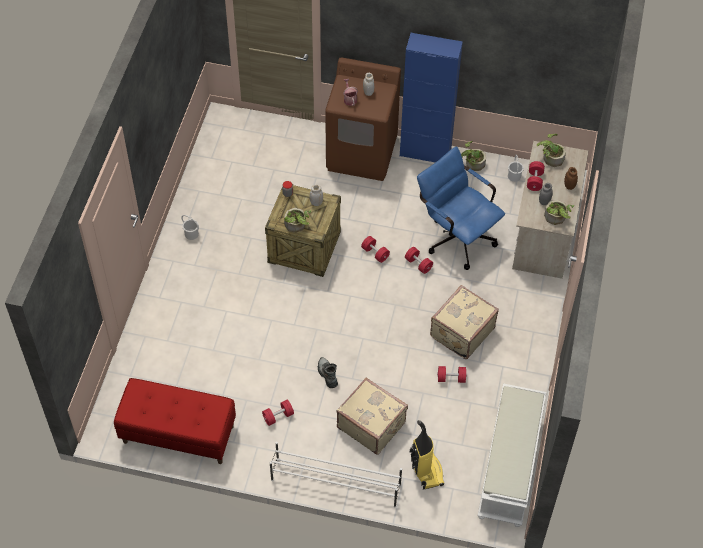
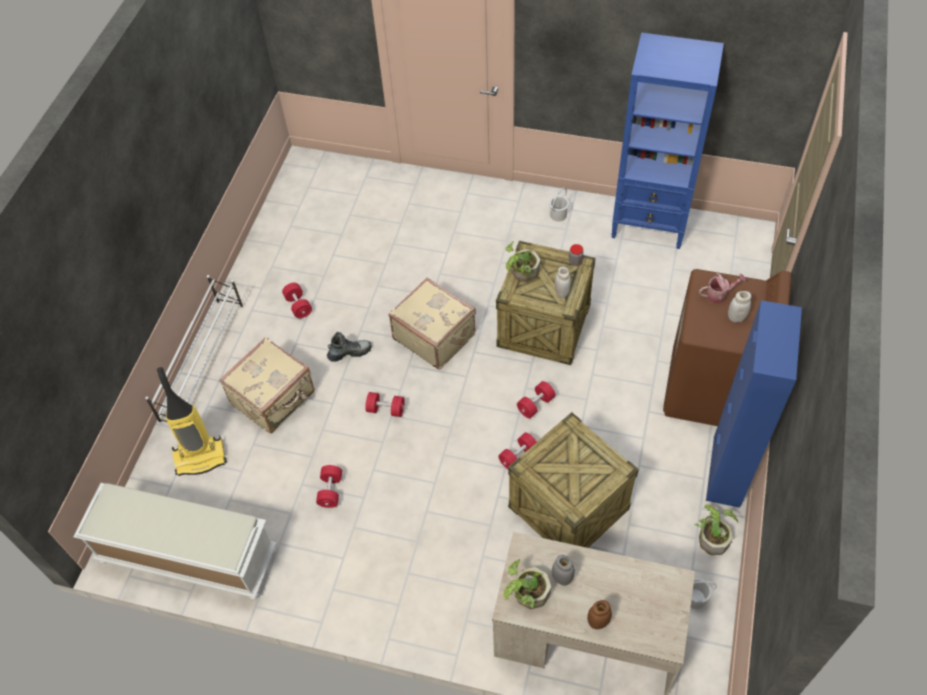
camera: 95 degrees right, 0 degrees up
red bench [114,378,236,464] -> none
blue office chair [417,146,505,270] -> crate [508,412,639,548]
beige suitcase [430,285,499,359] -> beige suitcase moved to [389,278,476,370]
red dumbbell [527,161,545,191] -> red dumbbell moved to [365,392,405,417]
potted plant [537,134,566,167] -> none
none -> blue bookcase [611,33,724,249]

